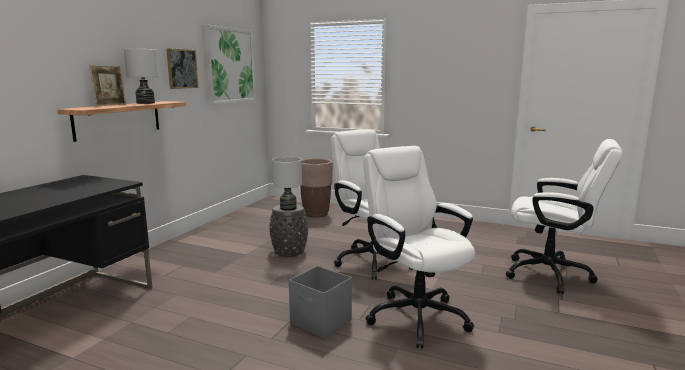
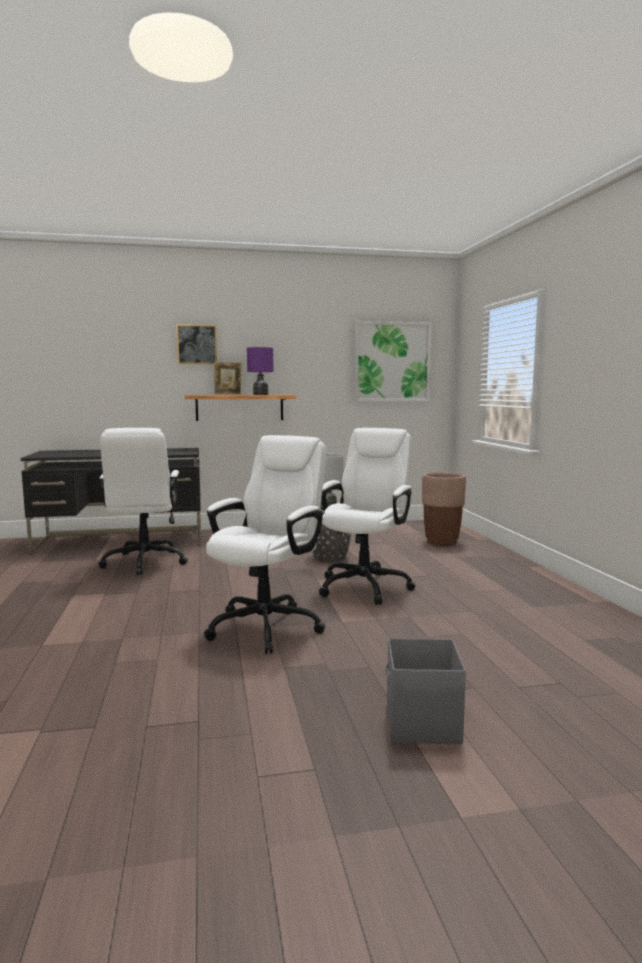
camera: 55 degrees right, 5 degrees down
grey table lamp [124,49,159,104] -> purple table lamp [247,347,274,395]
picture [166,48,199,89] -> picture moved to [177,324,217,364]
grey storage box [289,266,352,339] -> grey storage box moved to [385,638,466,745]
white office chair [506,139,623,294] -> white office chair moved to [98,428,188,575]

